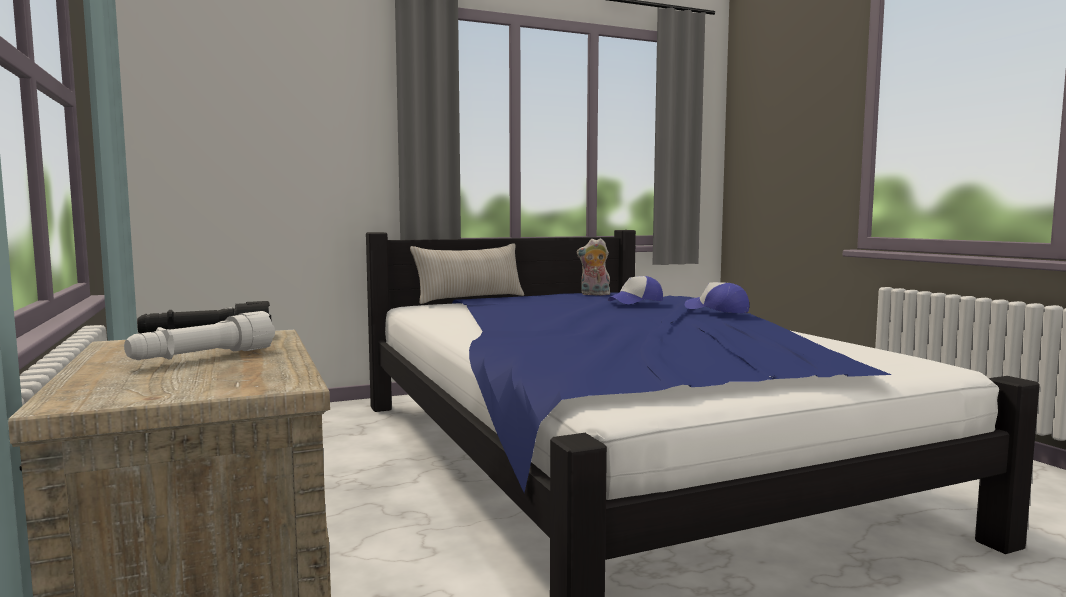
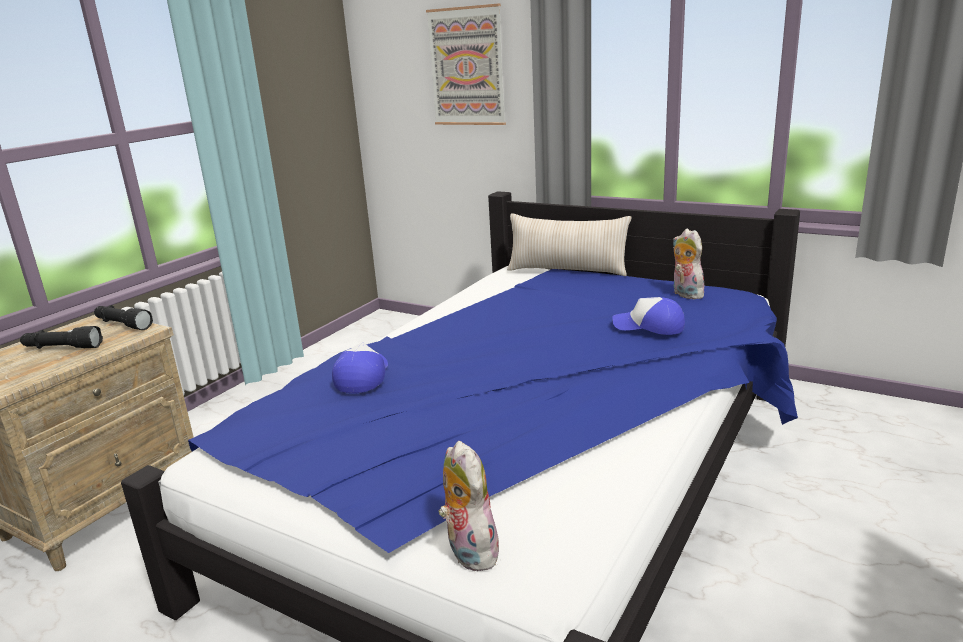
camera: 55 degrees right, 15 degrees up
white flashlight [124,311,275,360] -> black flashlight [20,326,103,349]
cap [685,282,749,313] -> cap moved to [332,343,388,394]
none -> picture [426,4,506,125]
none -> plush toy [439,441,502,571]

